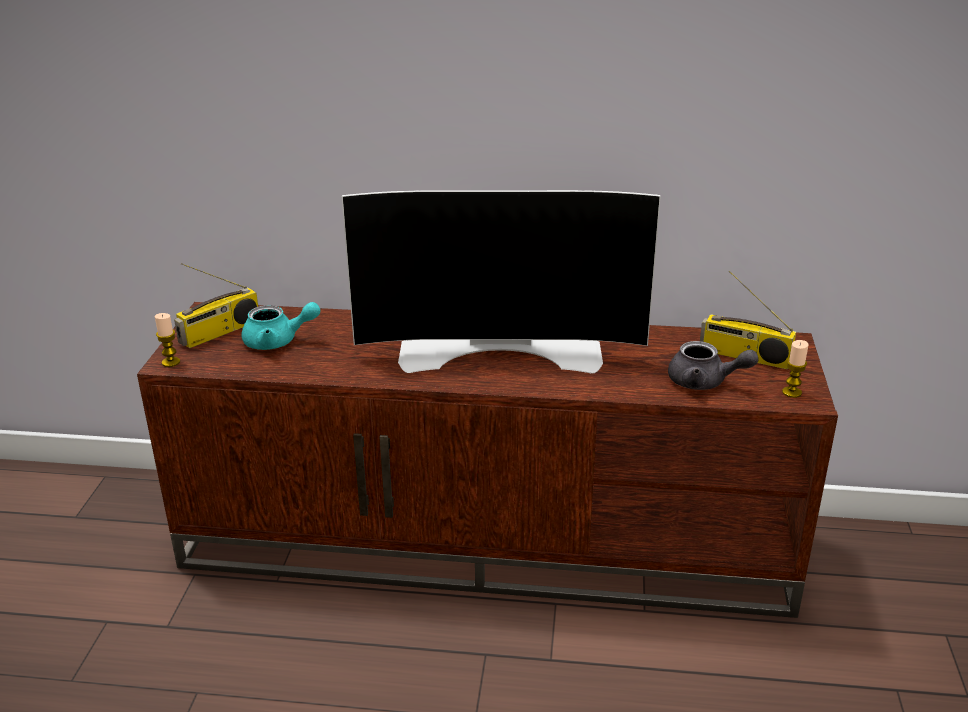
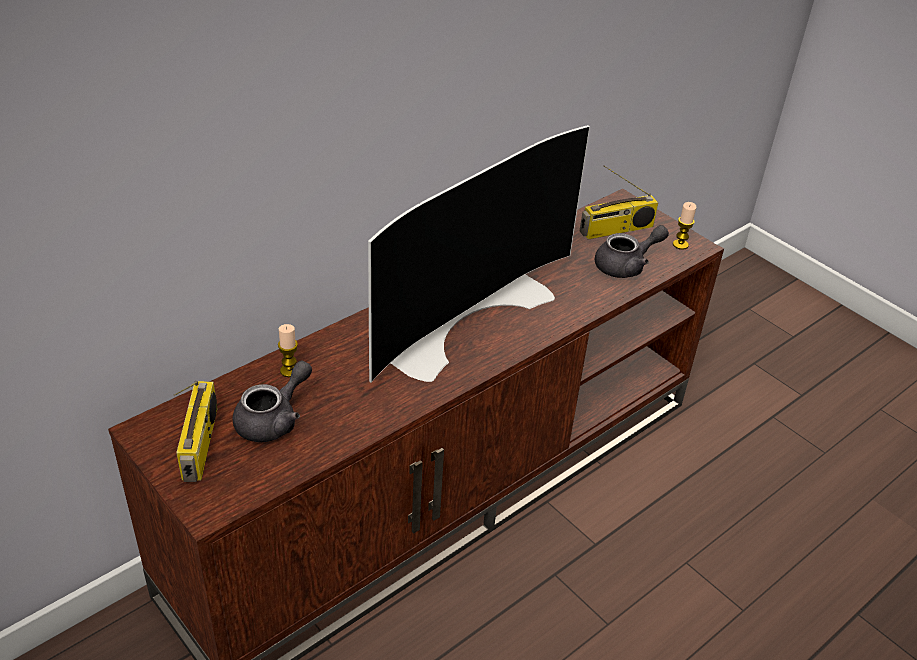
camera: 50 degrees left, 10 degrees up
candle [155,313,180,367] -> candle moved to [278,324,298,377]
turquoise teapot [242,302,321,350] -> grey teapot [233,361,312,442]

